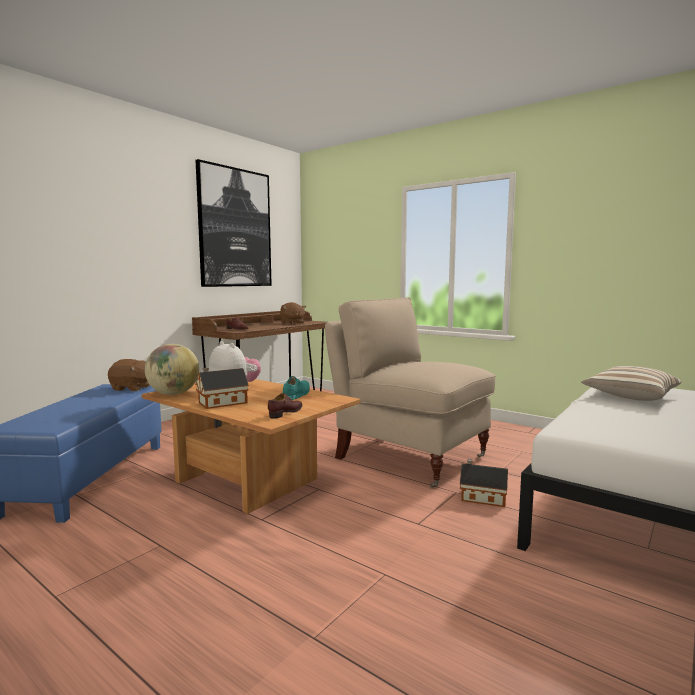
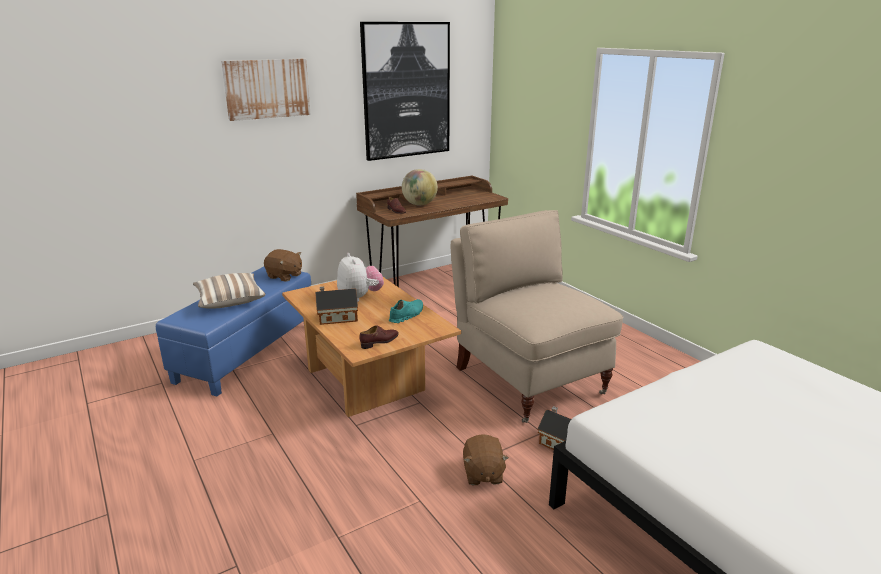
camera: 20 degrees right, 15 degrees up
globe [145,344,199,395] -> globe moved to [402,169,438,205]
brown plush toy [280,302,306,324] -> brown plush toy moved to [463,434,509,485]
pillow [581,366,681,401] -> pillow moved to [193,273,266,309]
none -> picture [221,59,311,121]

